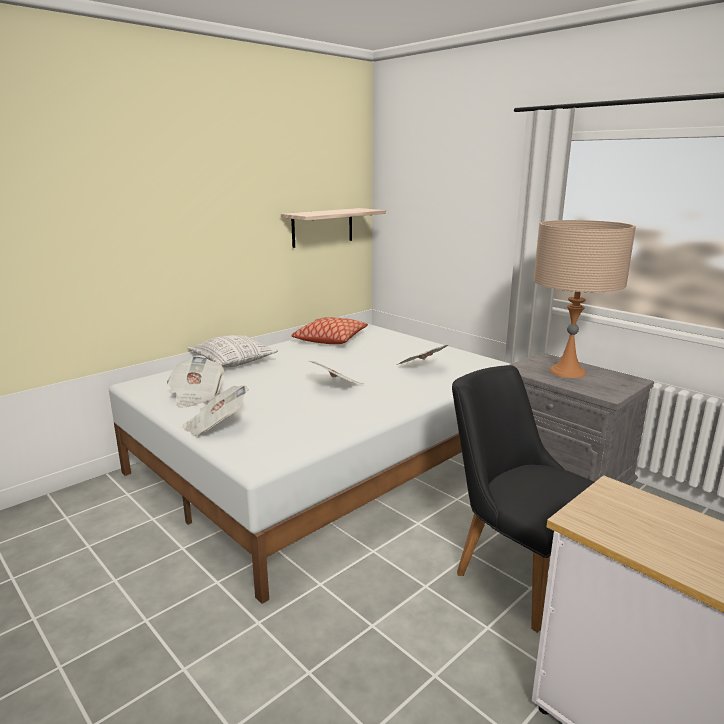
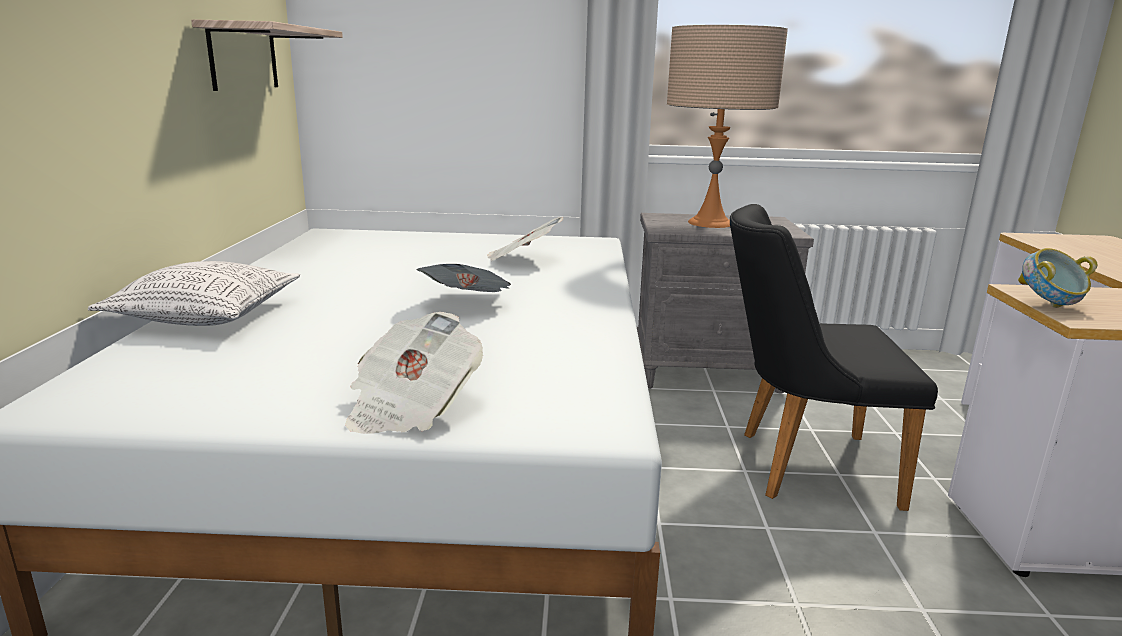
camera: 45 degrees left, 0 degrees up
newspaper [167,356,225,408] -> none
pillow [291,317,368,344] -> none
none -> bowl [1018,248,1097,308]

